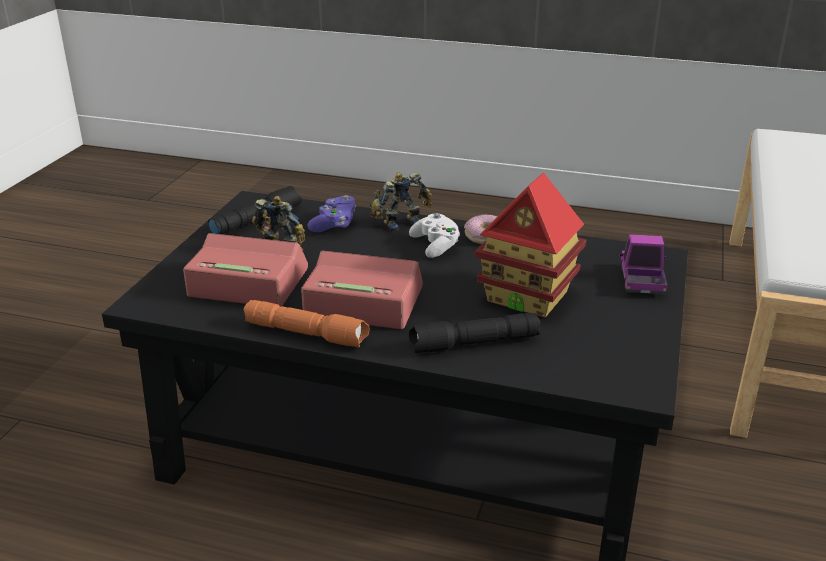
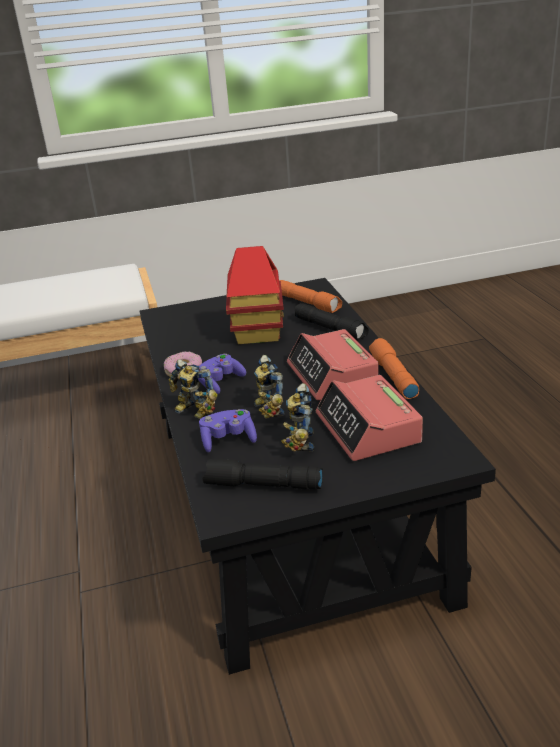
camera: 120 degrees left, 0 degrees up
white game controller [409,213,460,258] -> purple game controller [198,354,246,394]
toy truck [619,234,667,294] -> none
none -> toy robot [254,355,285,419]
none -> orange flashlight [279,280,342,313]

